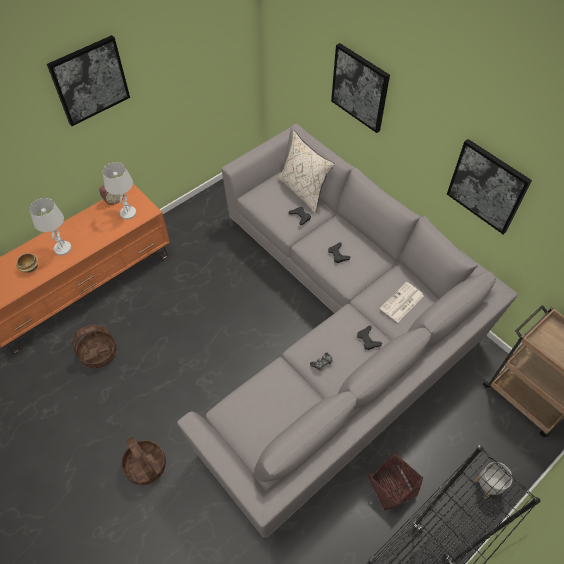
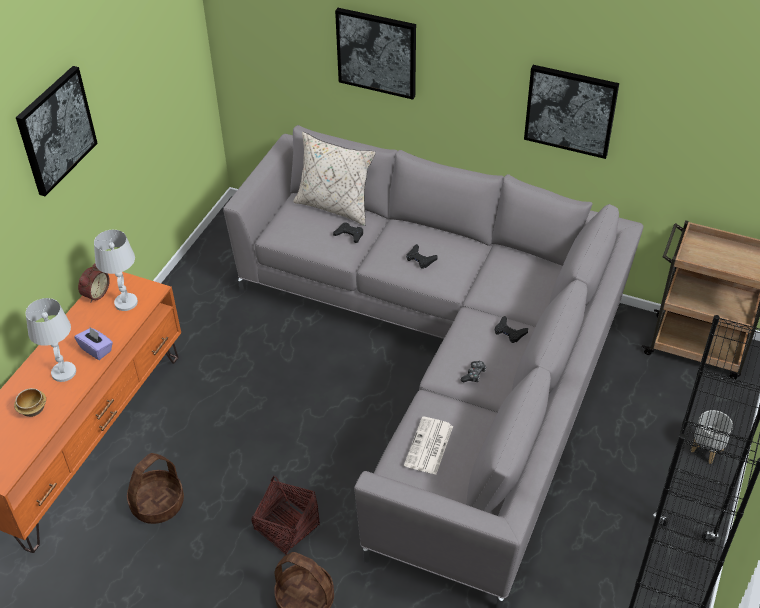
camera: 25 degrees left, 10 degrees down
basket [368,452,423,511] -> basket moved to [252,476,320,555]
newspaper [380,282,424,322] -> newspaper moved to [404,417,453,475]
none -> purple tissue box [74,327,113,360]

